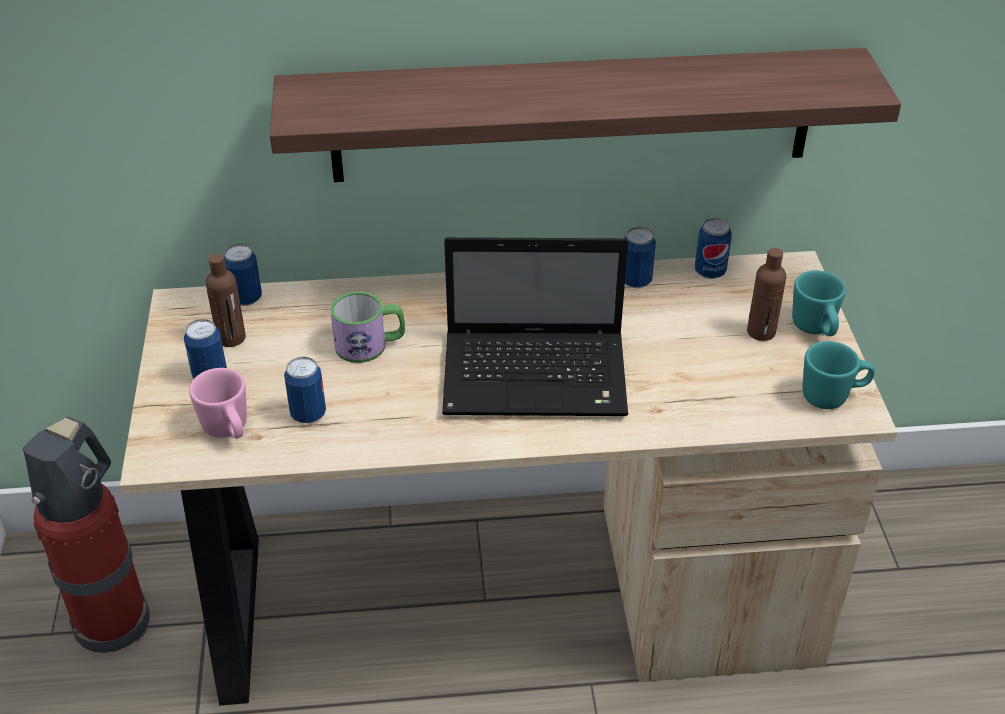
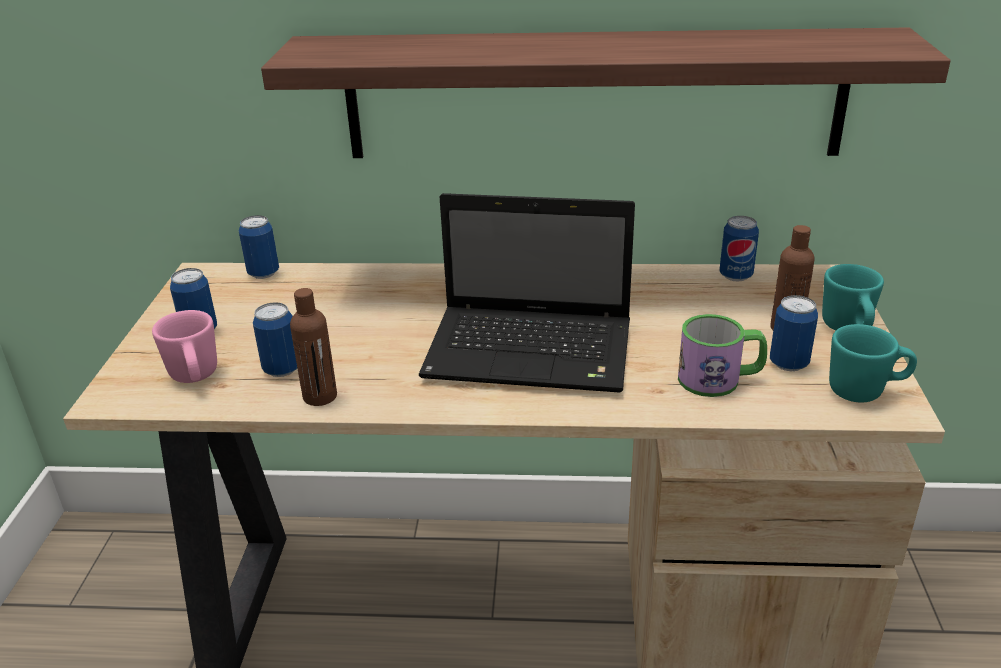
camera: 10 degrees right, 10 degrees down
fire extinguisher [23,417,150,653] -> none
brown bottle [206,254,246,347] -> brown bottle moved to [290,288,337,406]
mug [330,291,405,363] -> mug moved to [678,314,767,397]
can [625,227,656,288] -> can moved to [770,295,818,371]

